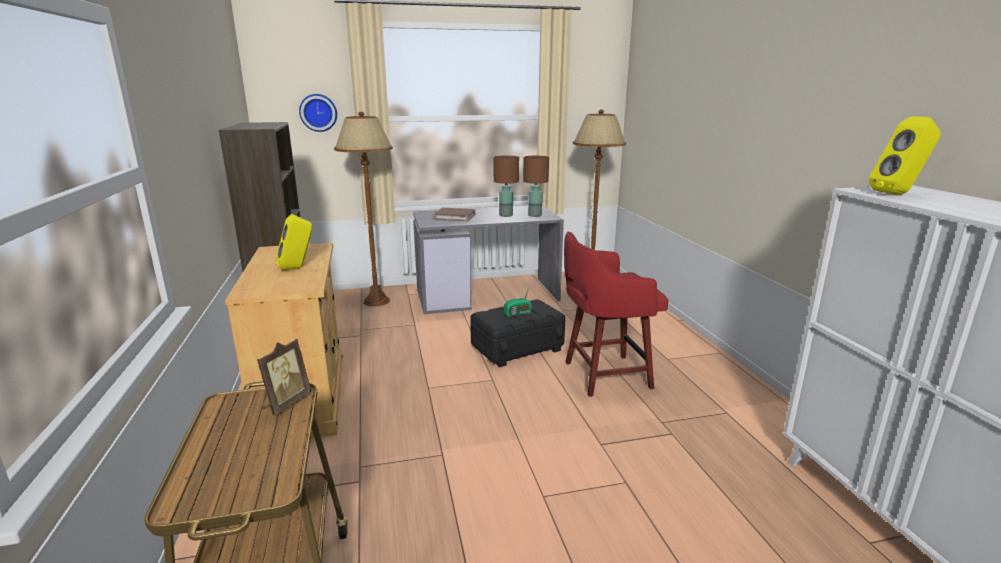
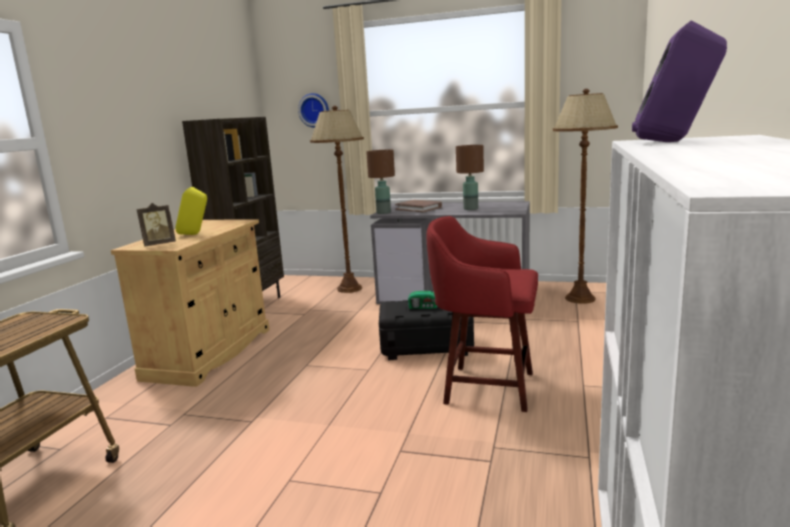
camera: 30 degrees right, 5 degrees down
picture frame [257,339,311,415] -> picture frame moved to [137,203,176,247]
brown table lamp [523,156,549,217] -> brown table lamp moved to [366,150,395,214]
yellow speaker [869,117,941,195] -> purple speaker [632,20,727,142]

